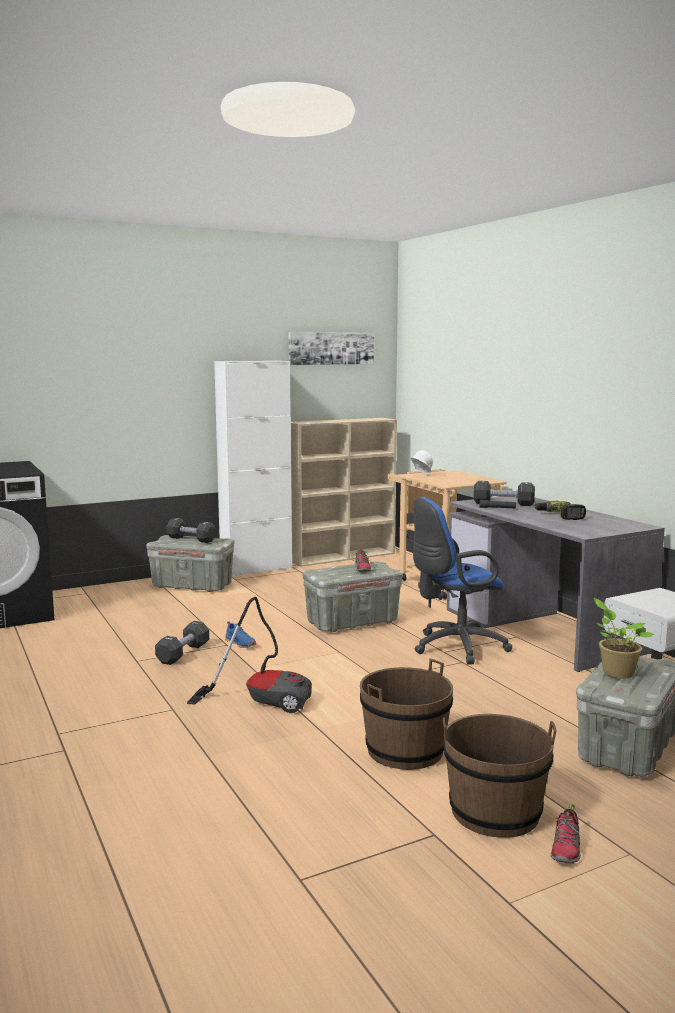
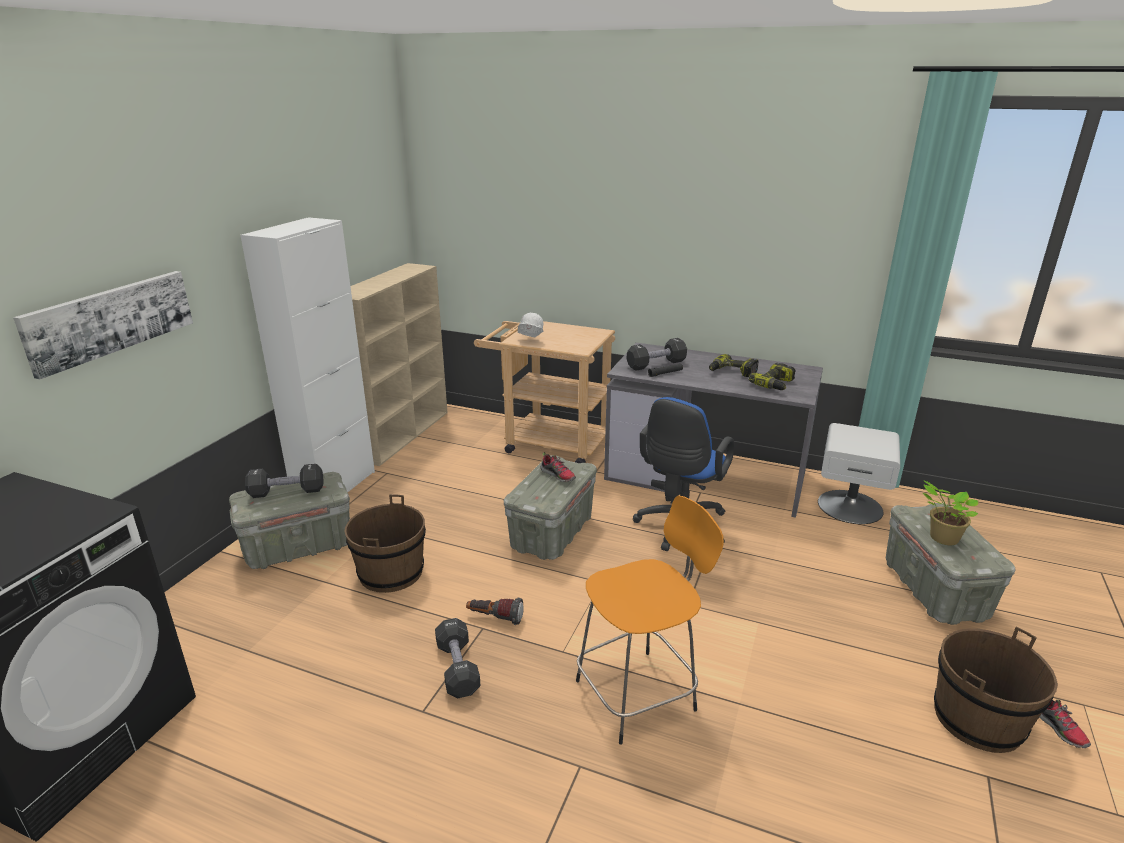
camera: 40 degrees left, 15 degrees up
vacuum cleaner [187,597,312,713] -> orange stool [576,495,724,745]
blue shoe [225,621,256,648] -> flashlight [466,598,524,625]
picture [288,332,374,365] -> picture moved to [13,271,193,379]
brown bucket [360,659,453,770] -> brown bucket moved to [345,494,426,593]
none -> power drill [749,363,796,390]

